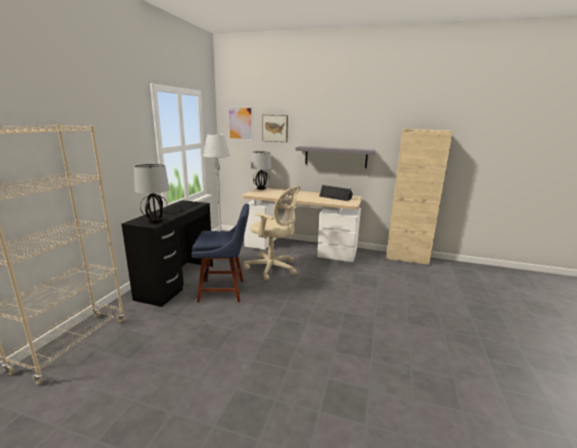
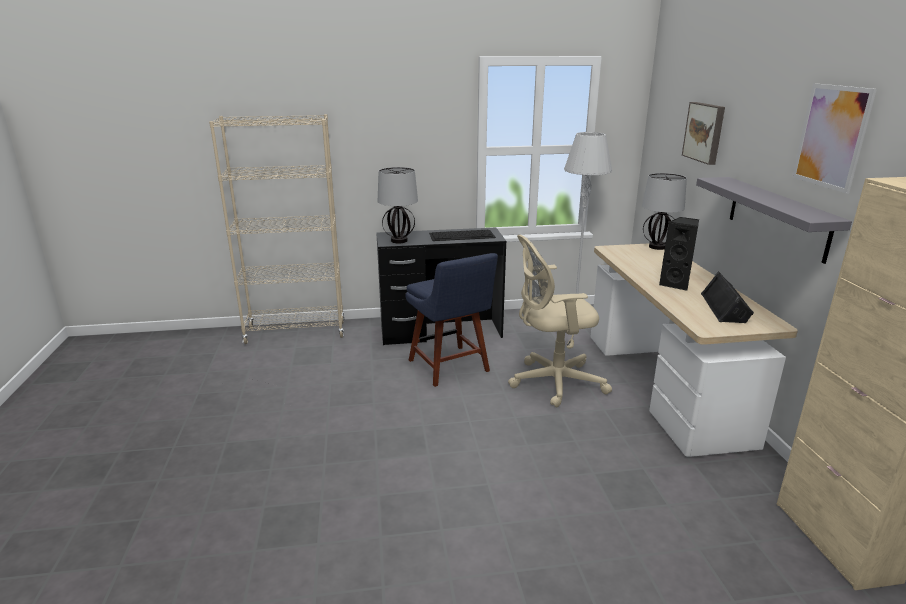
camera: 65 degrees right, 5 degrees up
picture [227,106,253,141] -> picture moved to [792,83,877,194]
beige office chair [244,186,301,281] -> beige office chair turned 75 degrees clockwise [508,235,612,407]
none -> black speaker [659,217,699,291]

